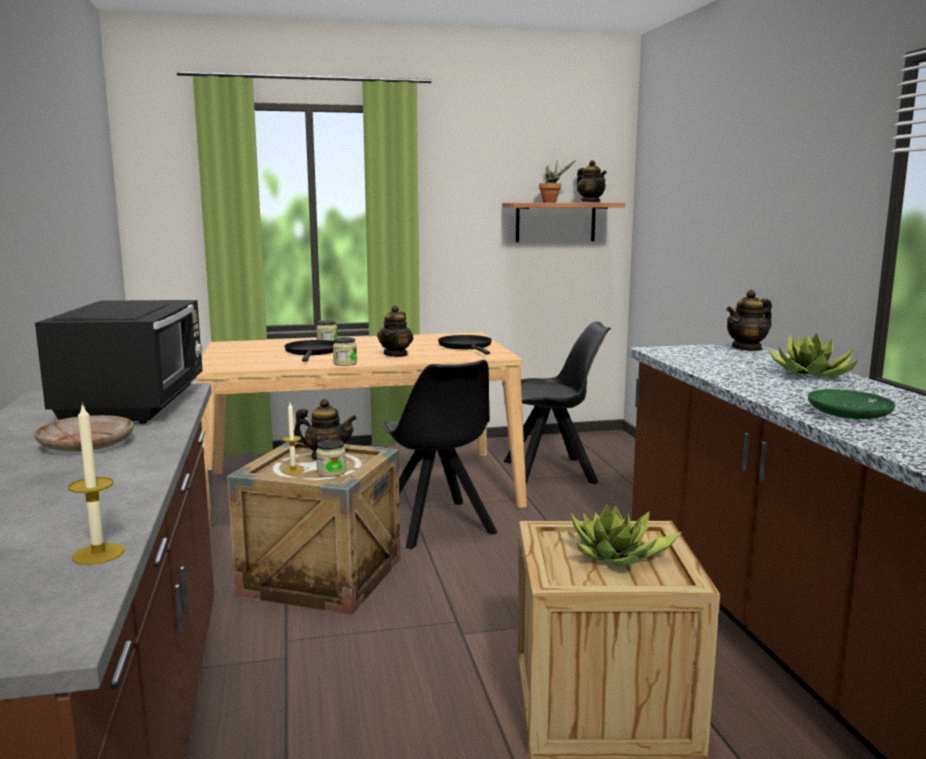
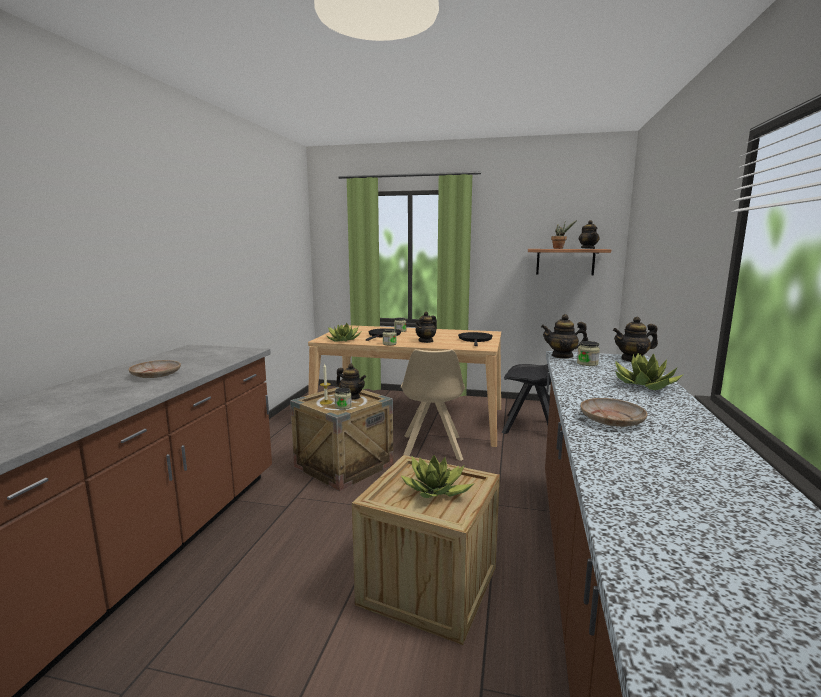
camera: 25 degrees right, 0 degrees up
black microwave [35,300,203,424] -> none
candle [68,403,124,565] -> none
black chair [381,360,497,549] -> beige chair [401,349,465,461]
green plate [808,389,895,419] -> beige plate [580,398,647,427]
none -> potted plant [326,323,361,342]
none -> teapot [541,314,588,359]
none -> jar [577,341,600,366]

